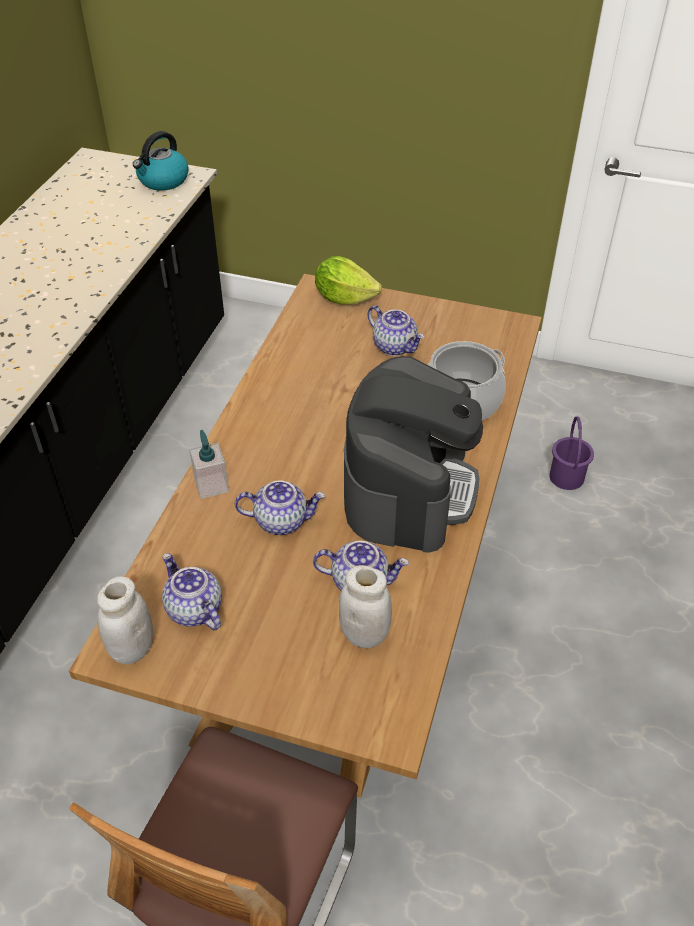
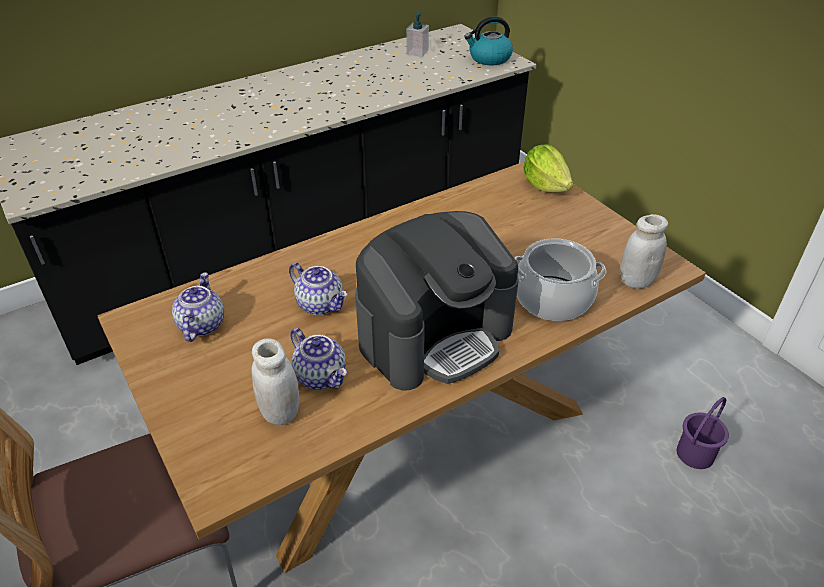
camera: 40 degrees right, 5 degrees down
white jar [97,576,153,664] -> white jar moved to [620,214,668,289]
soap dispenser [190,430,229,499] -> soap dispenser moved to [406,11,429,57]
teapot [368,305,424,356] -> none

